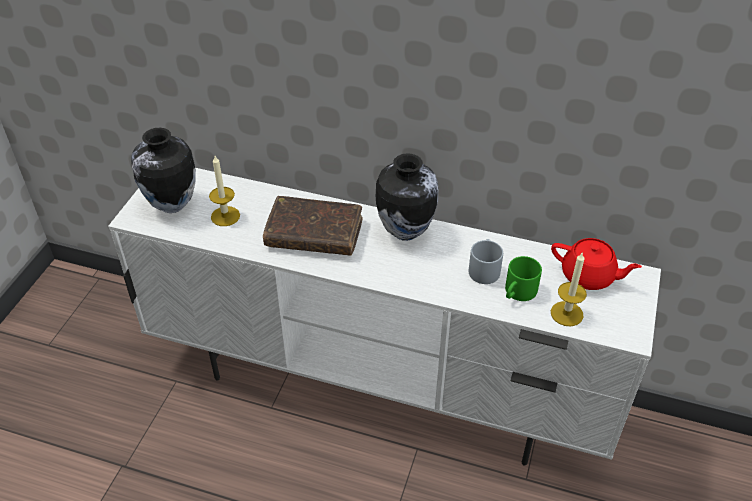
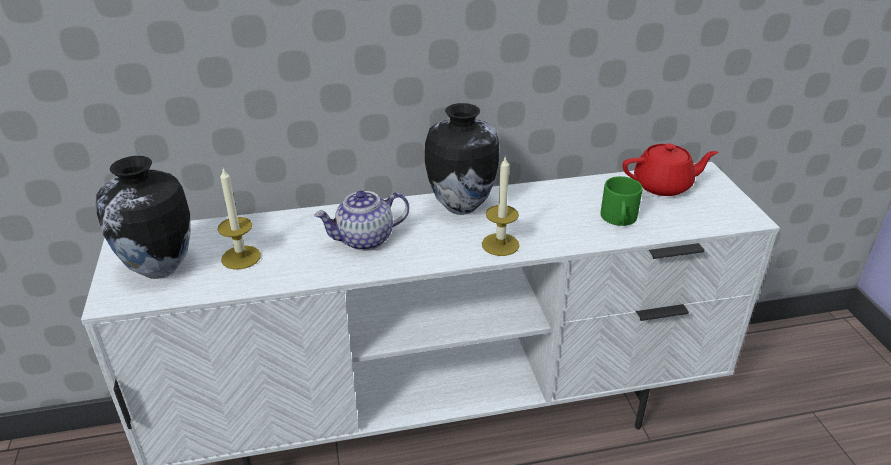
camera: 30 degrees left, 10 degrees down
brown book [263,196,362,256] -> teapot [314,190,409,251]
grey mug [469,239,503,284] -> none
candle [551,253,587,326] -> candle moved to [482,156,519,256]

